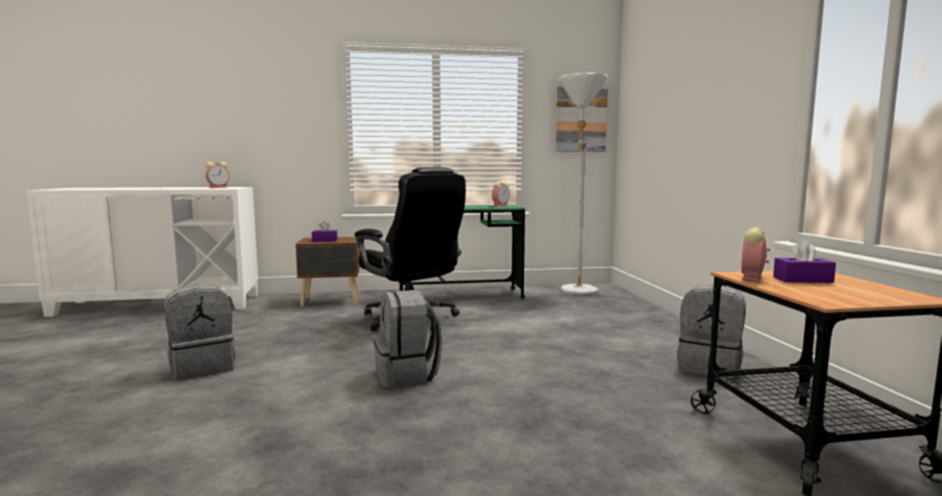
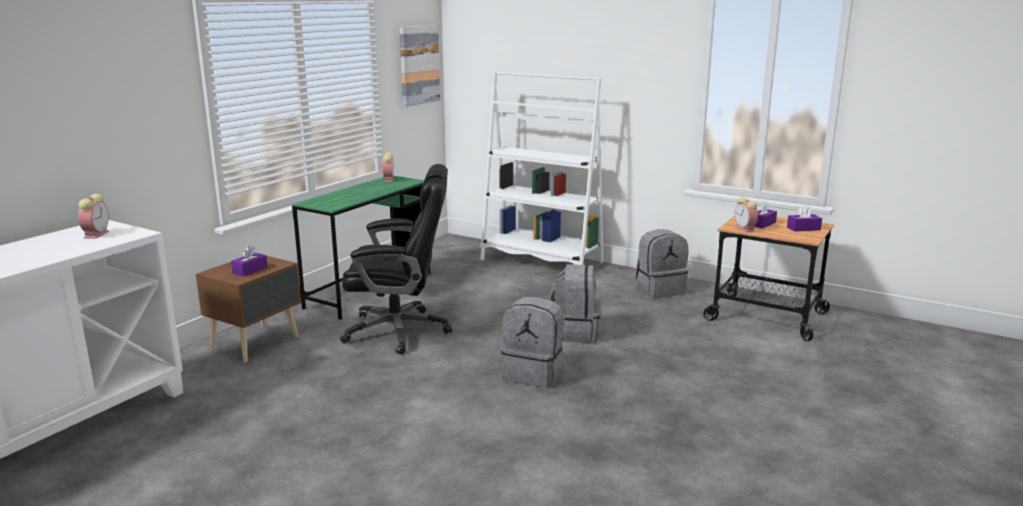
camera: 50 degrees left, 10 degrees up
grey backpack [164,285,235,380] -> grey backpack moved to [549,264,601,343]
white floor lamp [559,73,608,295] -> none
none -> white bookcase [480,71,604,265]
none -> purple tissue box [787,205,822,232]

